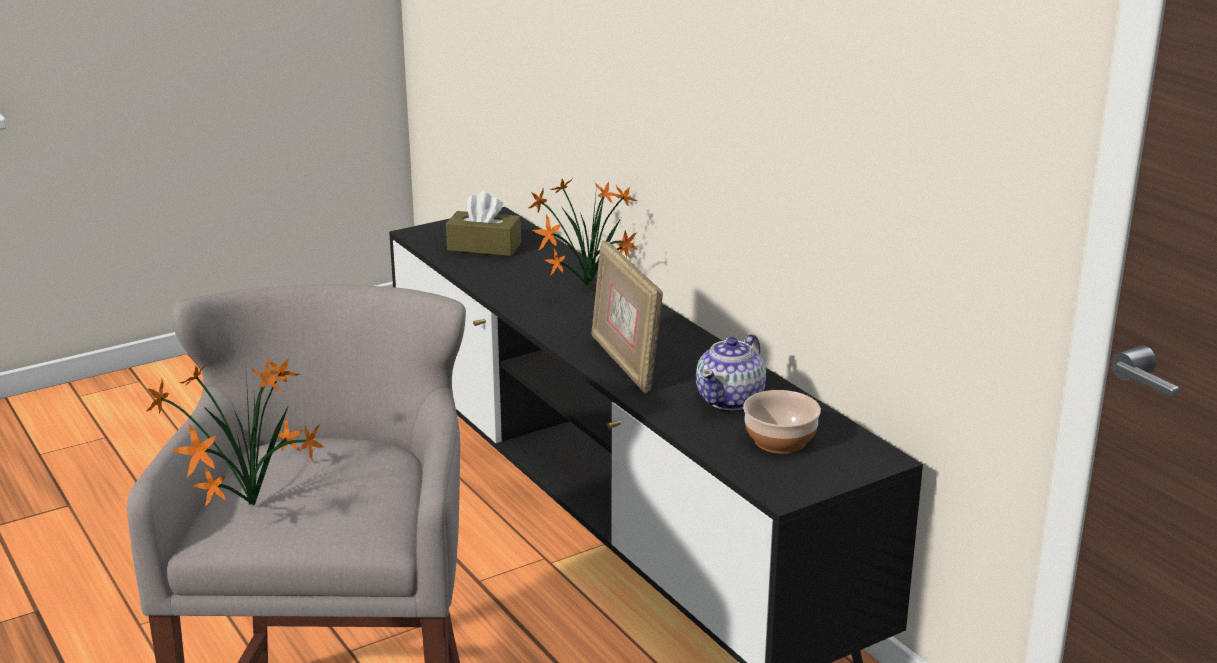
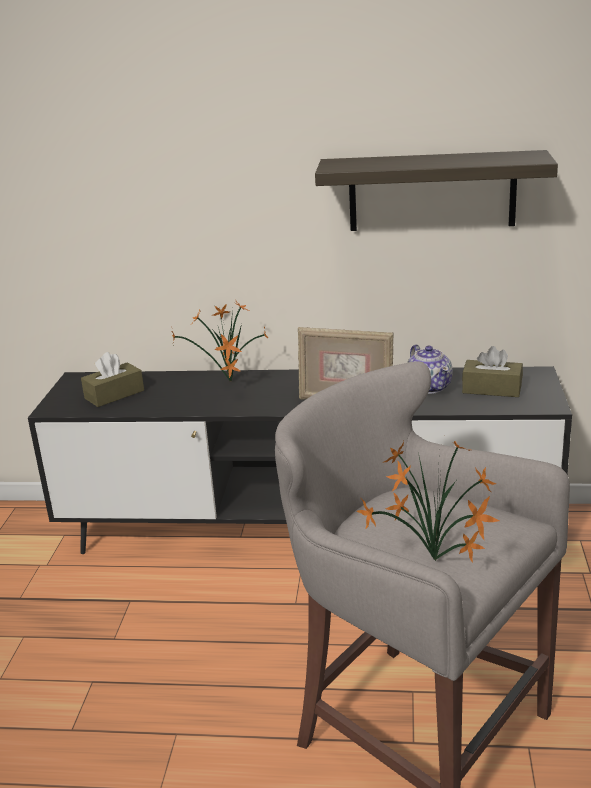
camera: 50 degrees left, 0 degrees up
bowl [743,390,821,454] -> brown tissue box [462,346,523,397]
none -> shelf [315,150,558,231]

